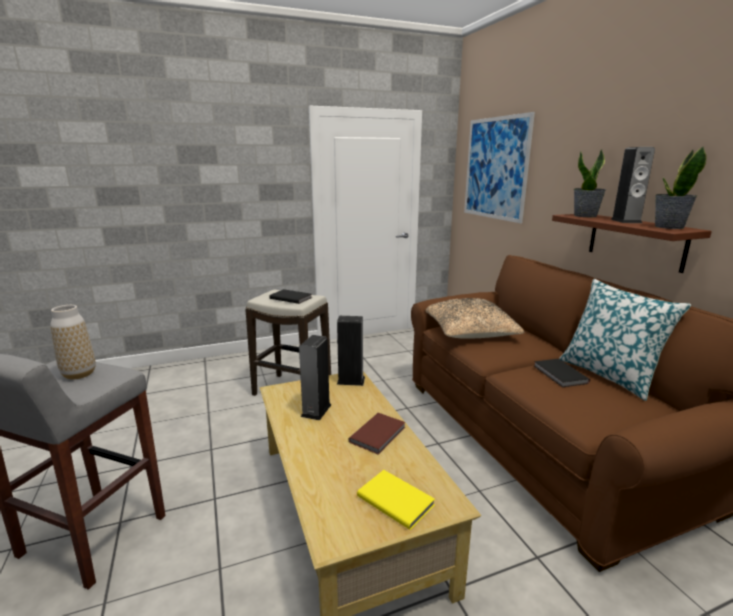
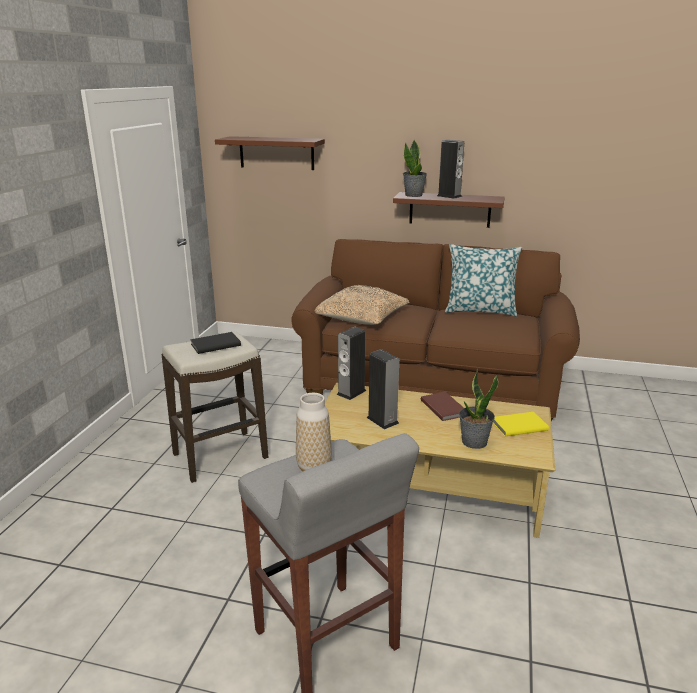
camera: 55 degrees left, 5 degrees up
picture [464,112,535,223] -> brown shelf [215,136,325,170]
black book [534,359,590,387] -> none
potted plant [655,146,706,229] -> potted plant moved to [459,369,499,449]

